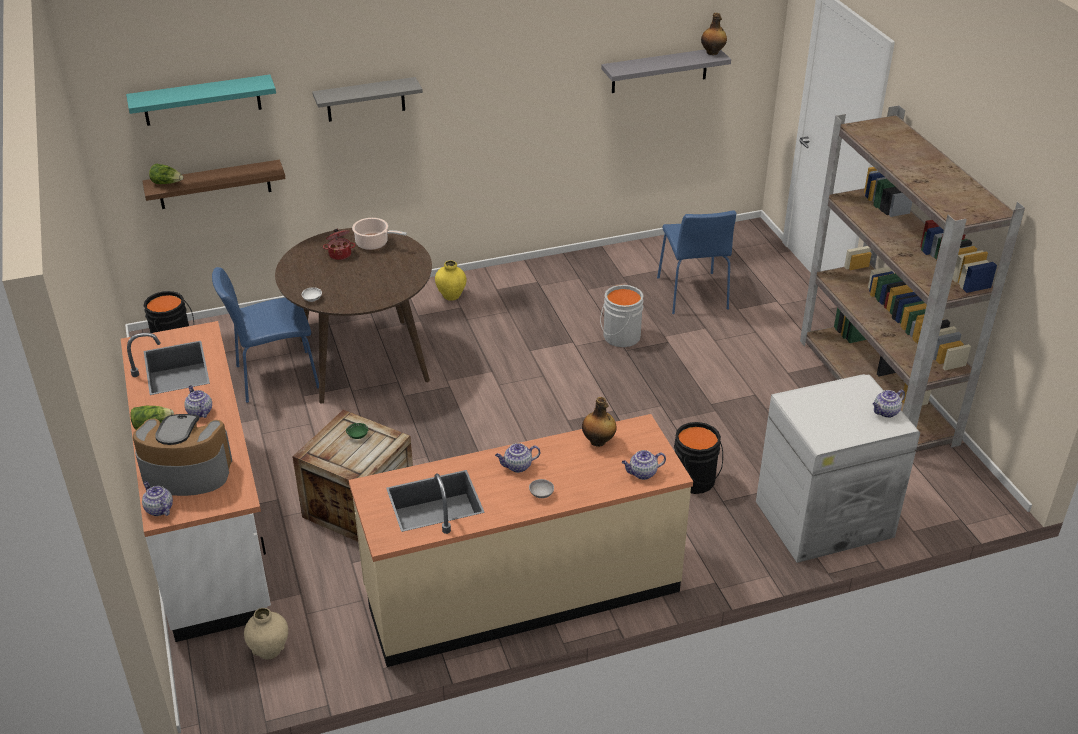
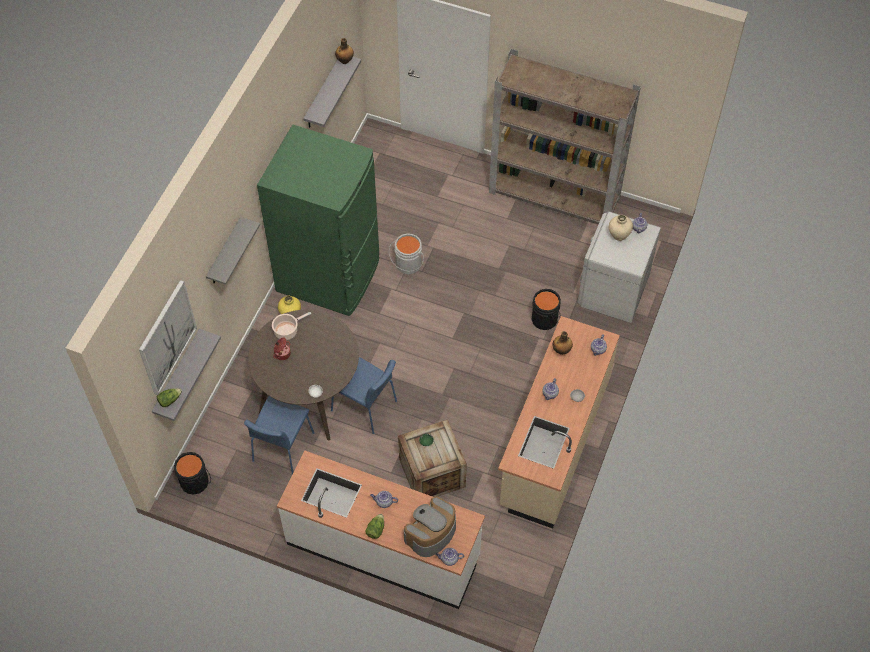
camera: 50 degrees left, 20 degrees up
turquoise shelf [126,75,276,126] -> picture [139,280,197,395]
brown shelf [143,160,286,209] -> grey shelf [152,329,221,421]
beige vase [244,608,288,660] -> beige vase moved to [609,215,633,241]
blue chair [657,210,736,314] -> blue chair moved to [331,357,397,434]
none -> green fridge [257,124,379,316]

